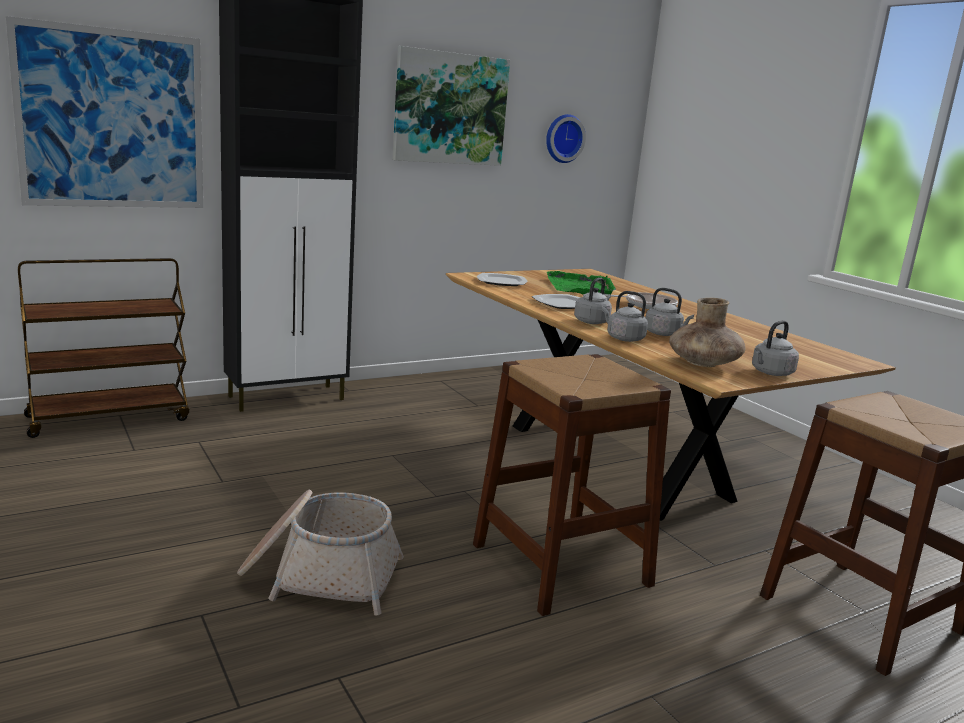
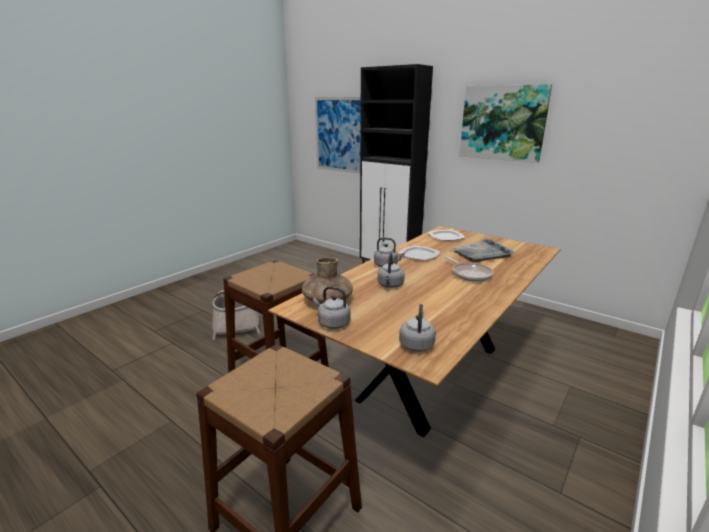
camera: 70 degrees right, 5 degrees up
brown cart [18,258,189,438] -> none
wall clock [546,114,586,163] -> none
green tray [547,271,616,295] -> grey tray [451,239,514,262]
grey kettle [602,291,648,342] -> grey kettle moved to [399,304,436,352]

